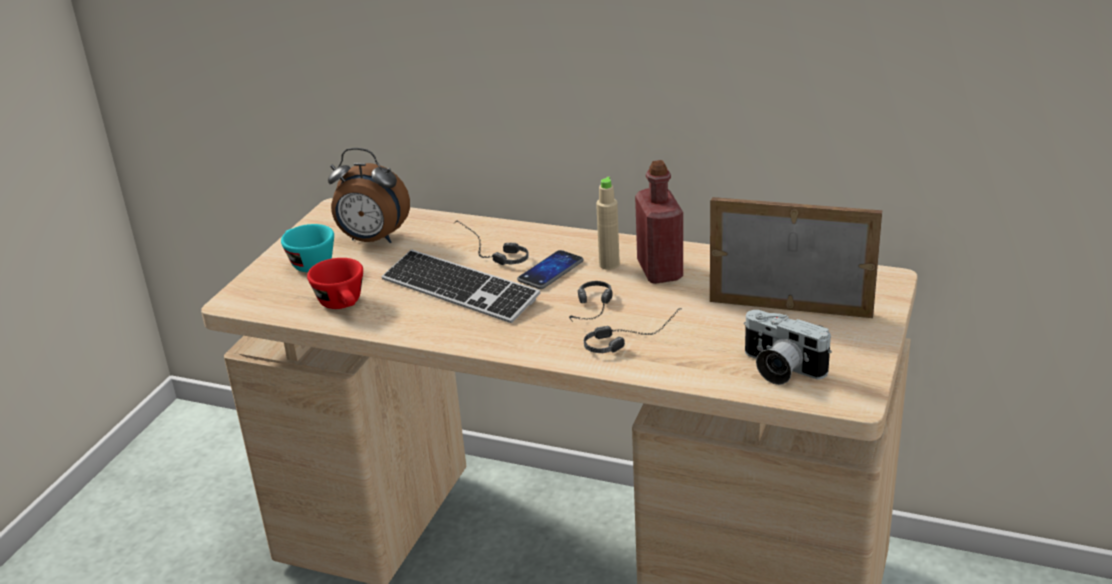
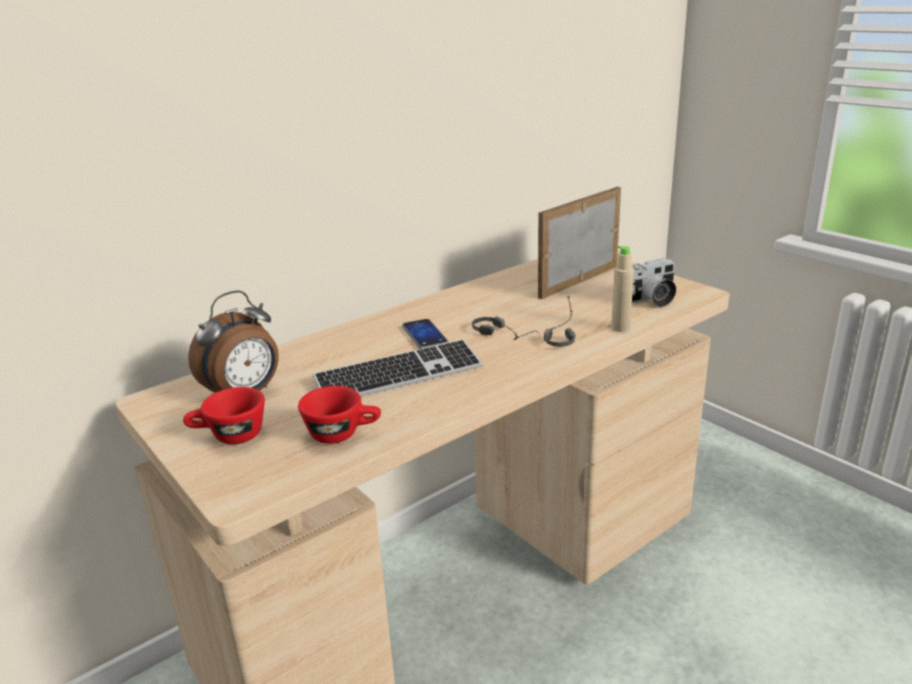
camera: 60 degrees left, 5 degrees down
turquoise cup [281,224,334,272] -> red cup [183,387,265,444]
headphones [453,220,529,265] -> none
beige bottle [596,177,620,270] -> beige bottle moved to [611,246,634,332]
red bottle [635,160,683,284] -> none

